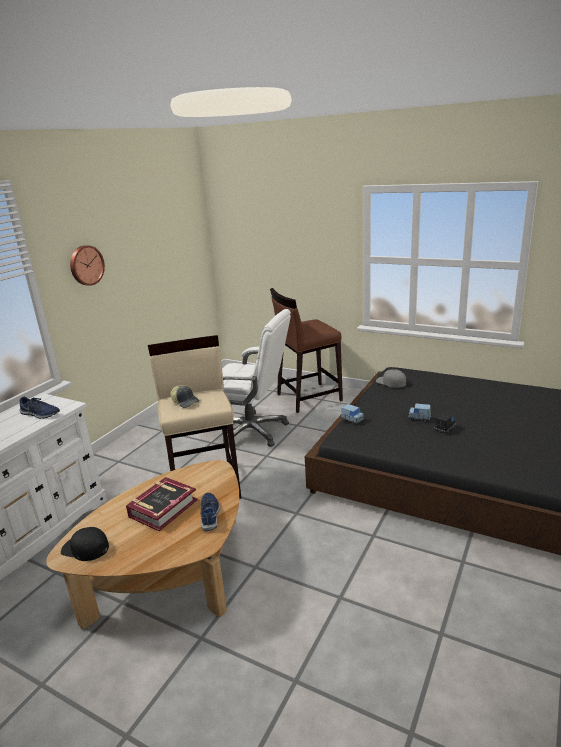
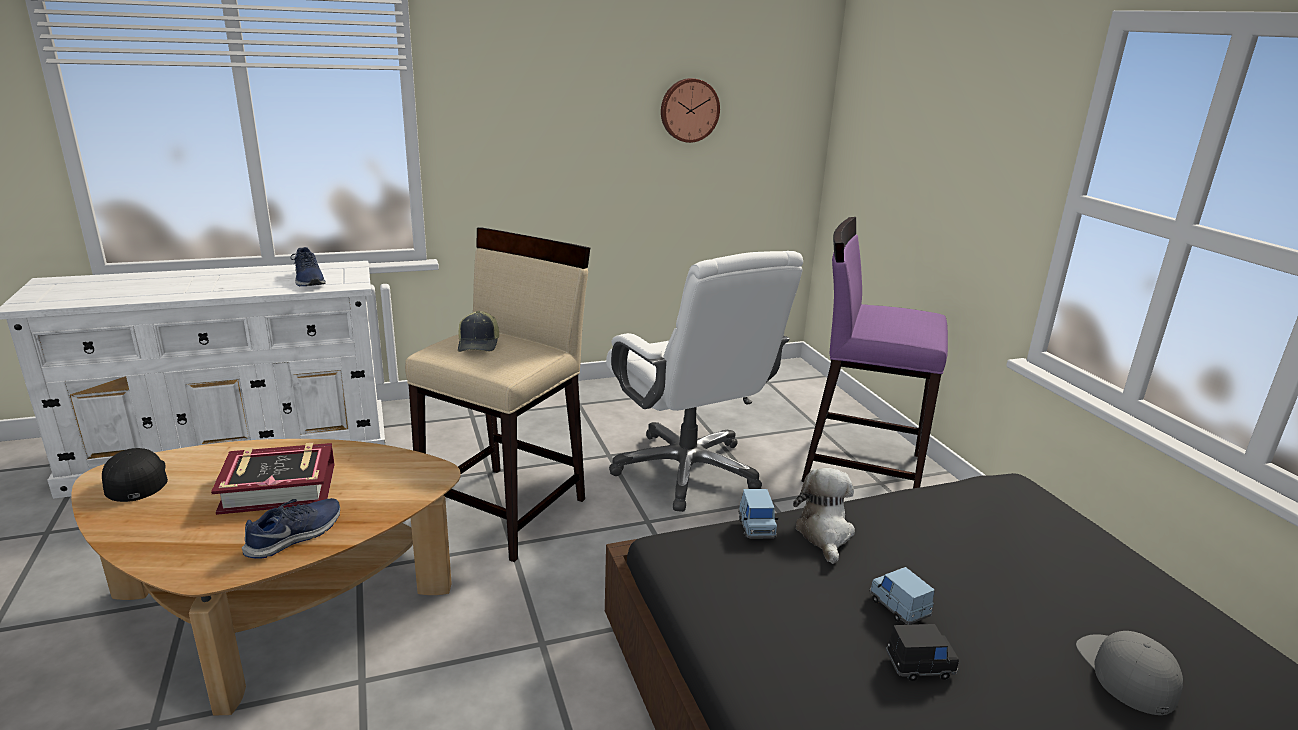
camera: 40 degrees right, 0 degrees up
wall clock [70,245,105,286] -> wall clock moved to [661,78,720,143]
brown stool [270,288,343,413] -> purple stool [801,217,948,488]
grey cap [376,369,406,388] -> grey cap moved to [1076,631,1183,715]
none -> plush toy [793,468,855,564]

